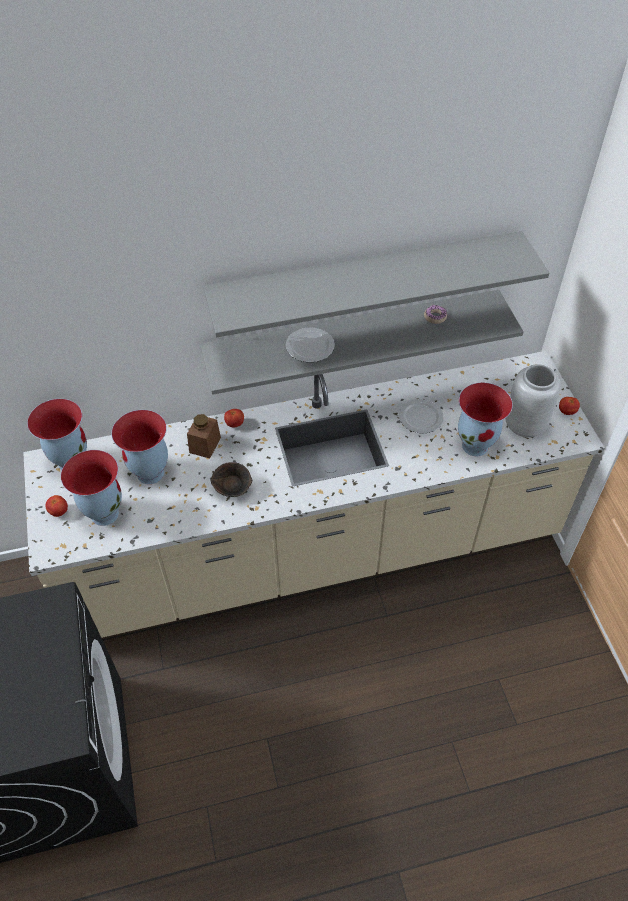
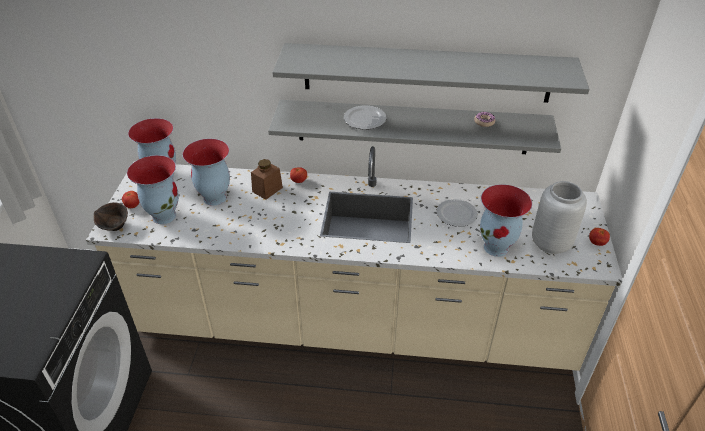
camera: 20 degrees right, 10 degrees down
brown bowl [211,462,252,497] -> brown bowl moved to [94,202,128,231]

